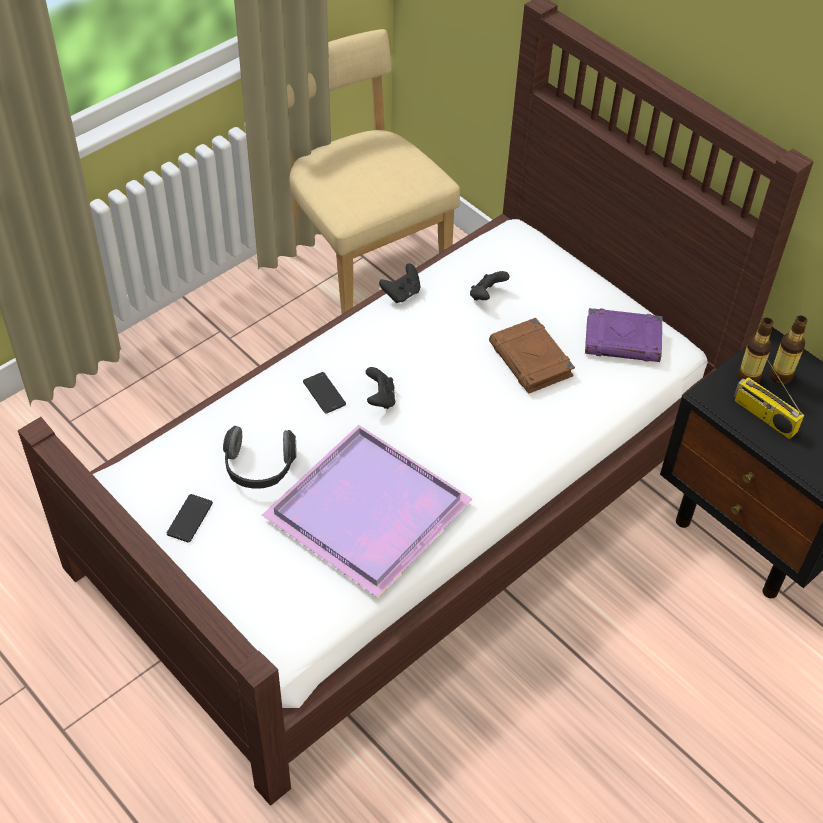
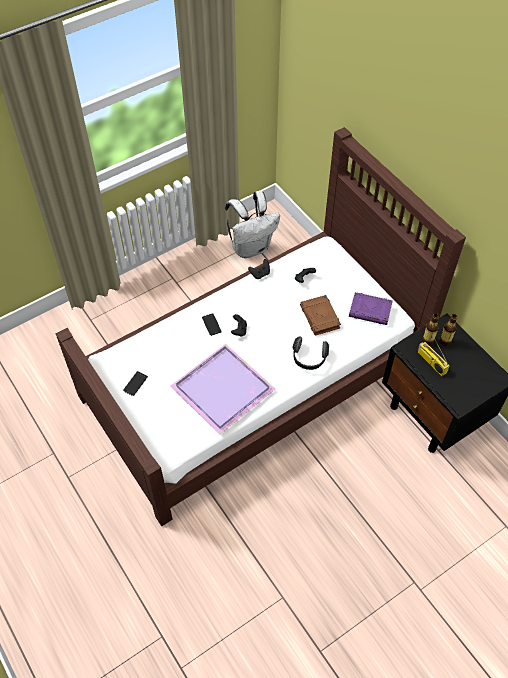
camera: 10 degrees right, 5 degrees up
headphones [223,426,296,489] -> headphones moved to [293,336,329,370]
beige chair [287,29,460,314] -> white backpack [225,191,280,258]

